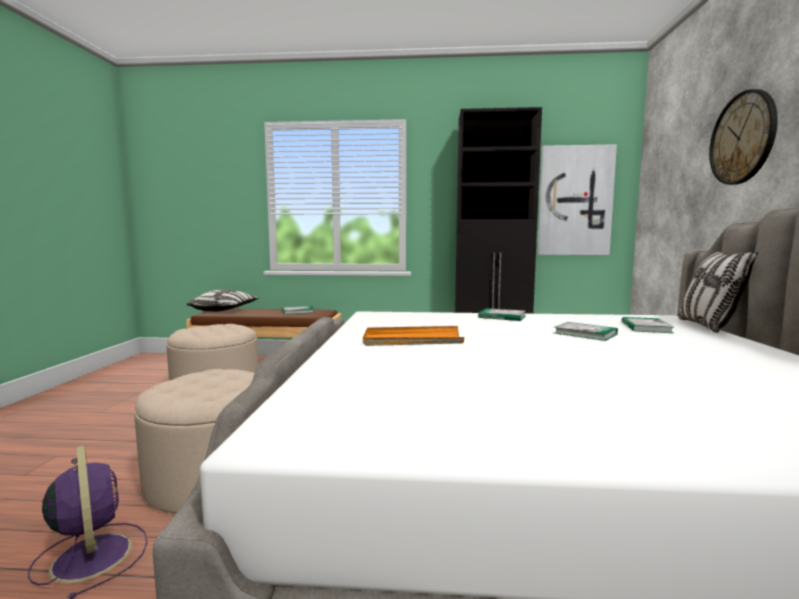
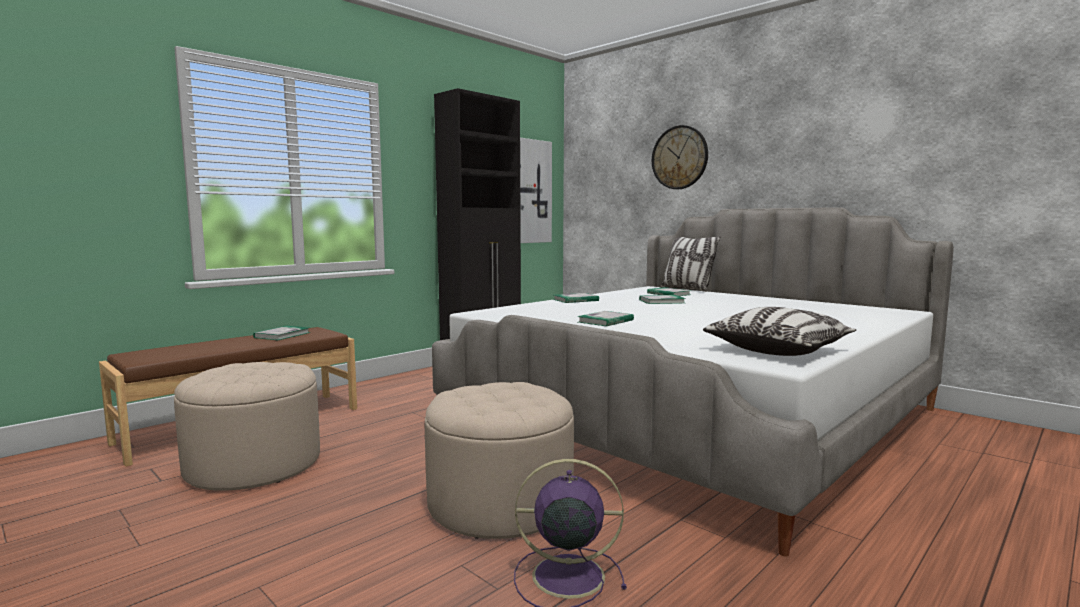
camera: 50 degrees left, 0 degrees up
pillow [186,290,259,311] -> pillow moved to [703,307,856,356]
orange tray [363,326,464,346] -> book [577,311,634,326]

